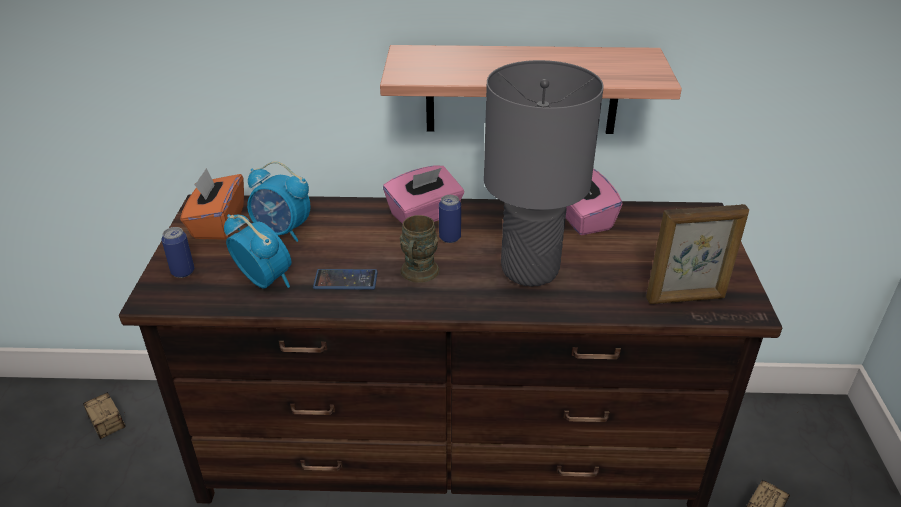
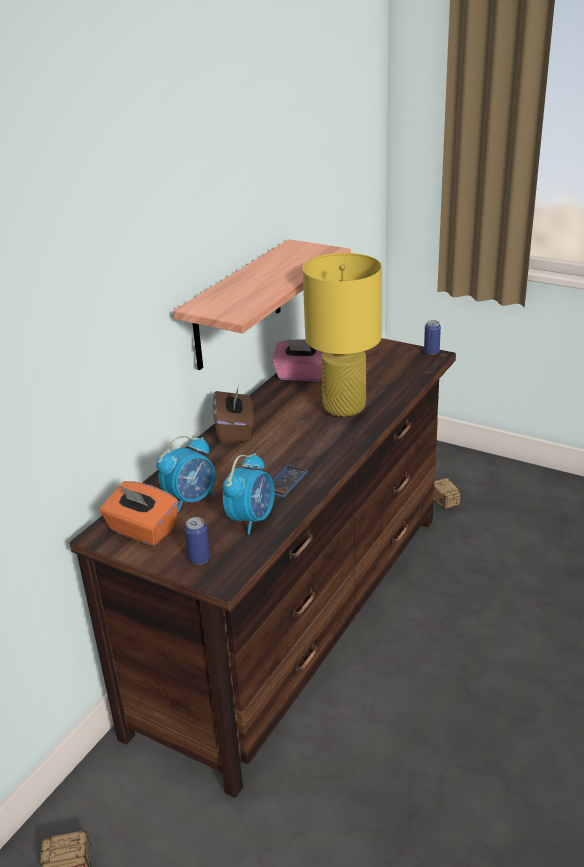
camera: 60 degrees left, 5 degrees down
alarm clock [224,214,292,289] -> alarm clock turned 135 degrees clockwise [223,453,274,534]
pink tissue box [383,166,464,224] -> brown tissue box [213,385,254,444]
brown mug [400,215,439,283] -> none
can [439,195,461,243] -> can moved to [424,320,441,355]
grey table lamp [484,60,604,287] -> yellow table lamp [302,253,382,417]
picture frame [646,204,749,304] -> none

